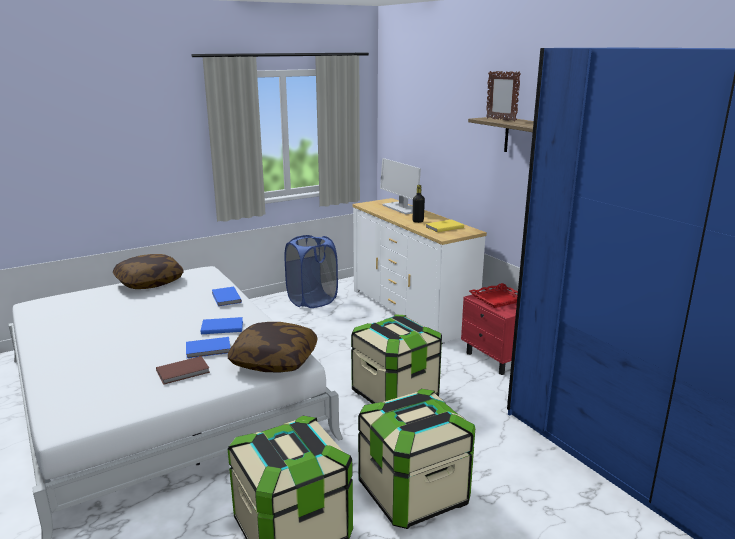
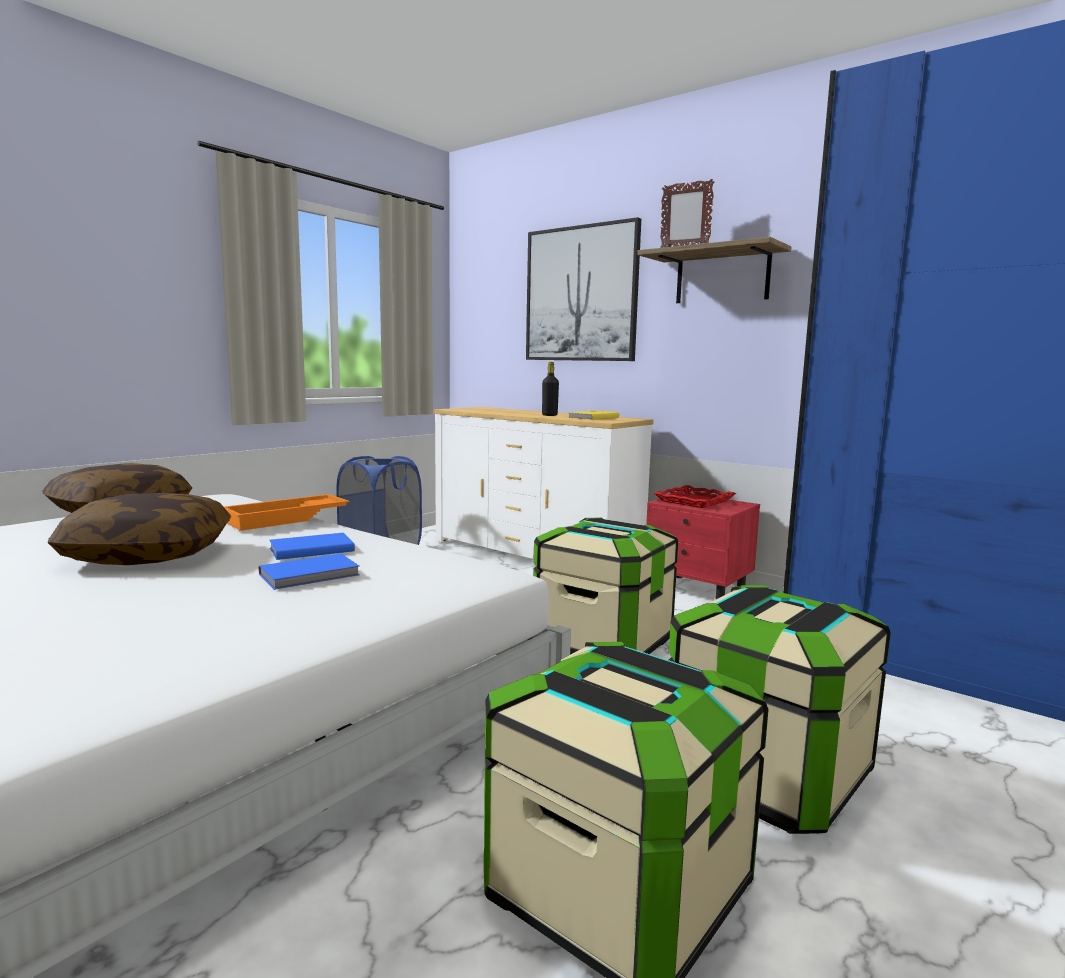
camera: 20 degrees left, 10 degrees down
brown book [156,356,210,385] -> none
blue book [212,287,242,306] -> orange tray [224,494,349,531]
pillow [228,322,318,373] -> pillow moved to [48,493,231,565]
monitor [380,158,421,215] -> none
none -> picture [526,217,641,361]

